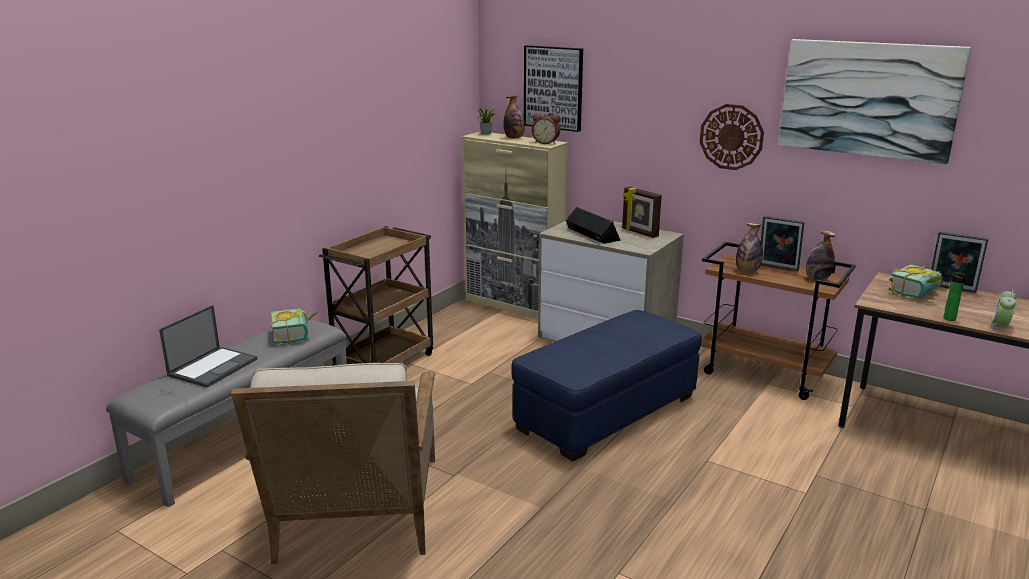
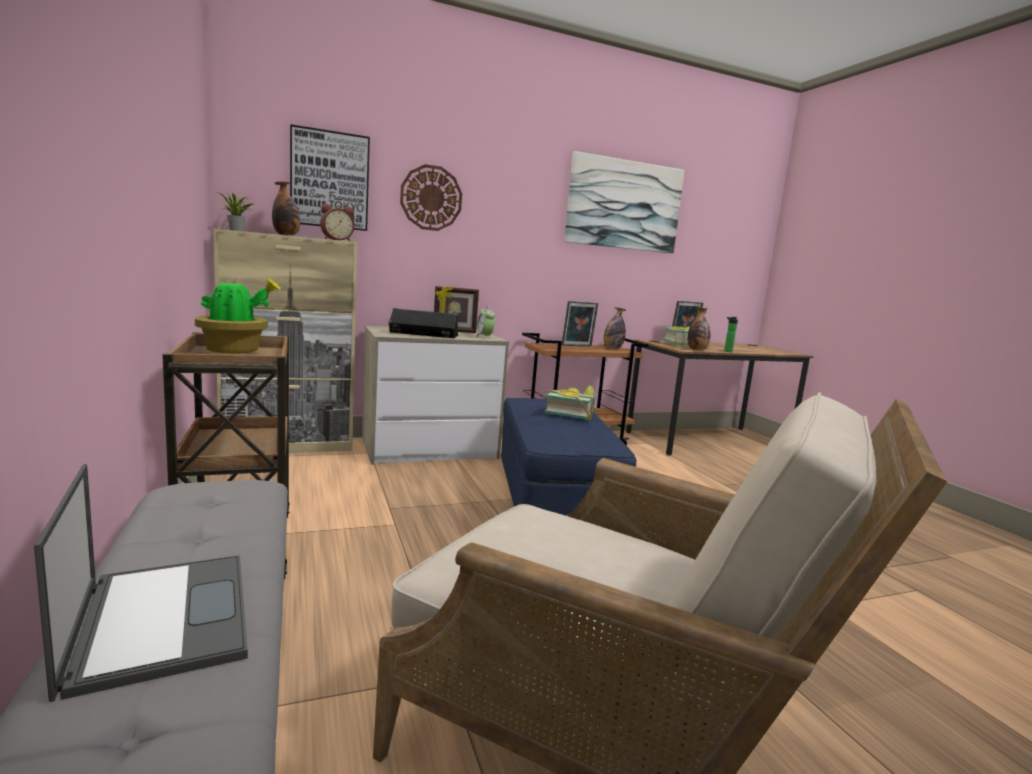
camera: 55 degrees left, 10 degrees down
book [271,308,317,345] -> book moved to [545,386,595,421]
wall clock [700,104,764,170] -> wall clock moved to [400,164,462,231]
bottle [736,223,763,273] -> bottle moved to [688,308,710,350]
alarm clock [991,289,1017,330] -> alarm clock moved to [476,306,495,339]
none -> potted plant [195,276,281,354]

